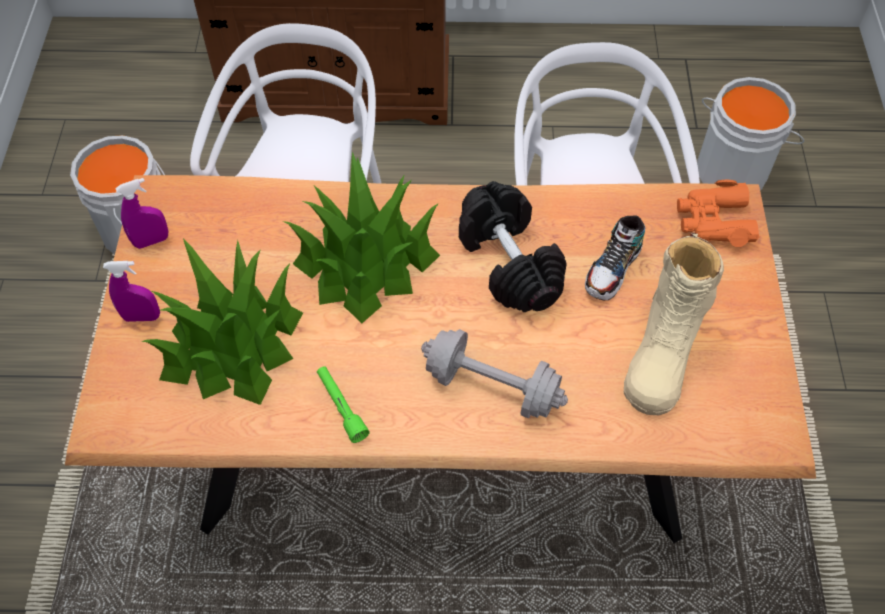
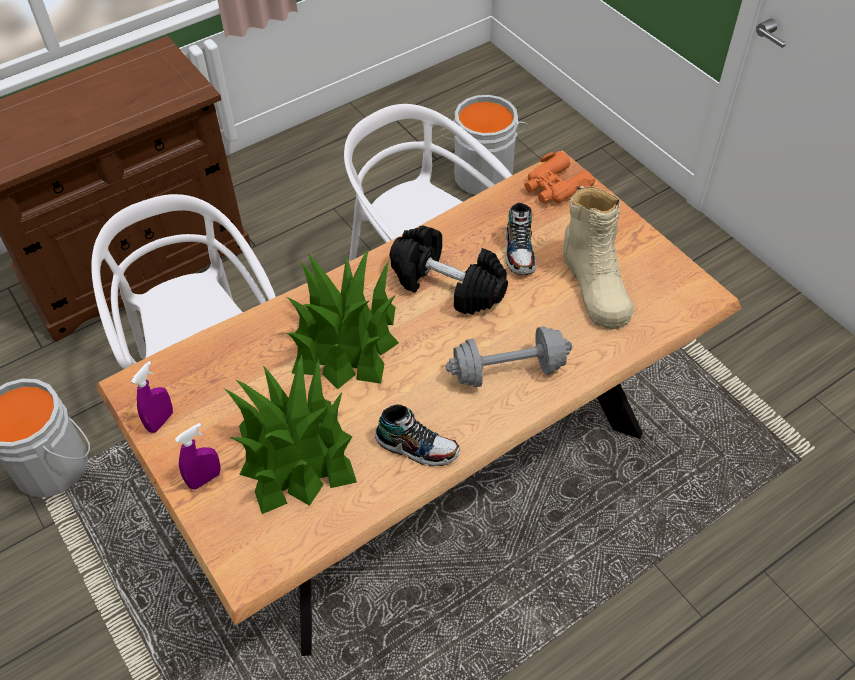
camera: 35 degrees left, 5 degrees down
green flashlight [317,366,370,443] -> shoe [375,404,461,466]

